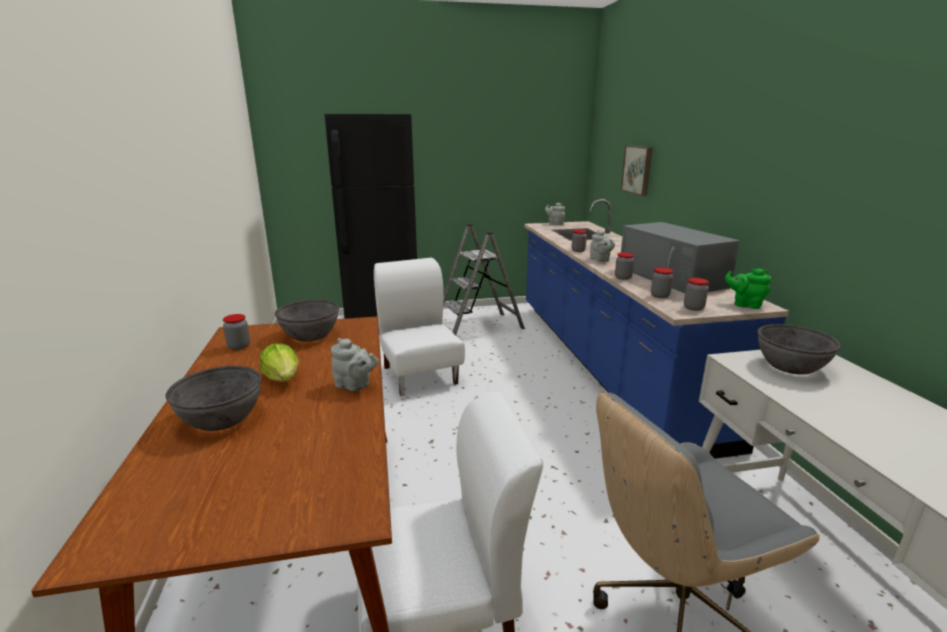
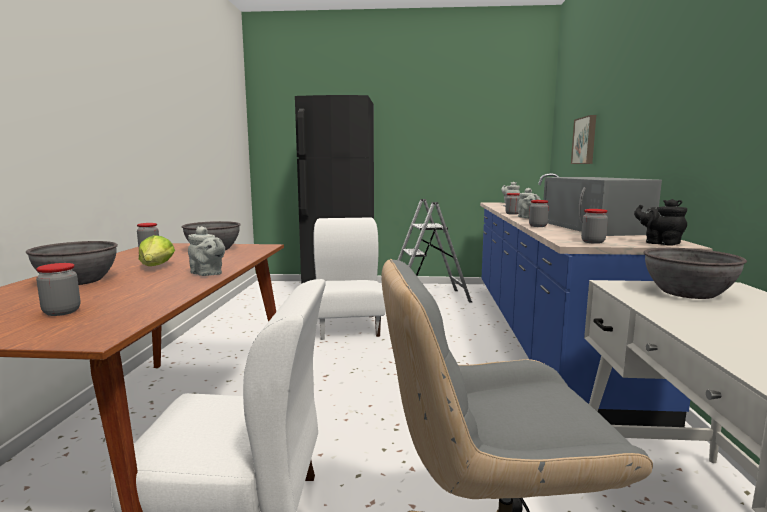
camera: 15 degrees right, 10 degrees down
jar [651,268,673,298] -> jar moved to [36,263,80,316]
green teapot [725,268,771,309] -> black teapot [634,199,687,245]

